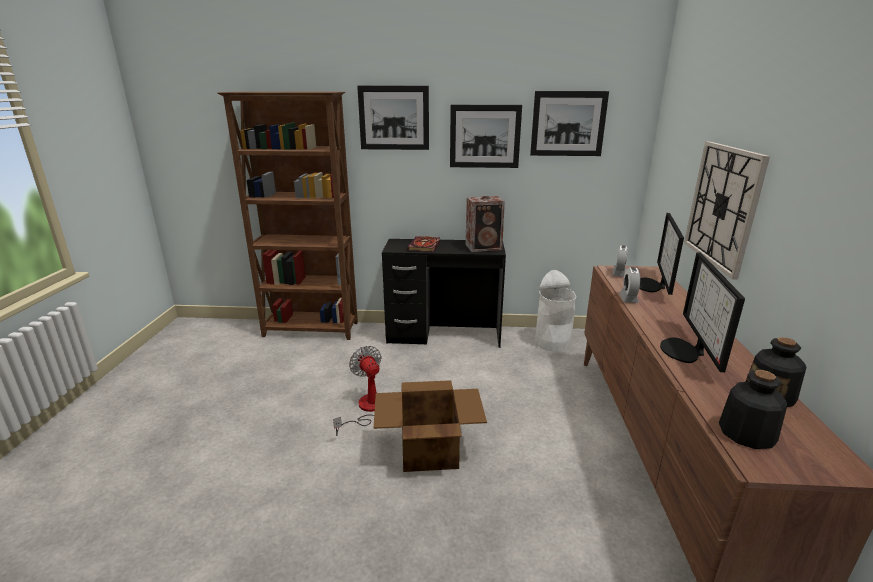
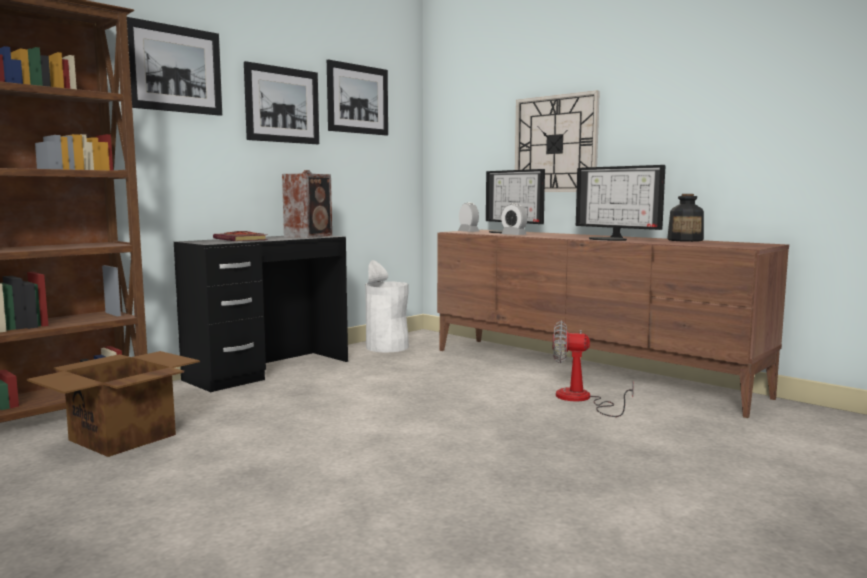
camera: 50 degrees left, 15 degrees down
fan [333,346,381,436] -> fan moved to [553,321,634,417]
cardboard box [374,380,487,472] -> cardboard box moved to [27,351,200,457]
bottle [719,370,787,449] -> none

